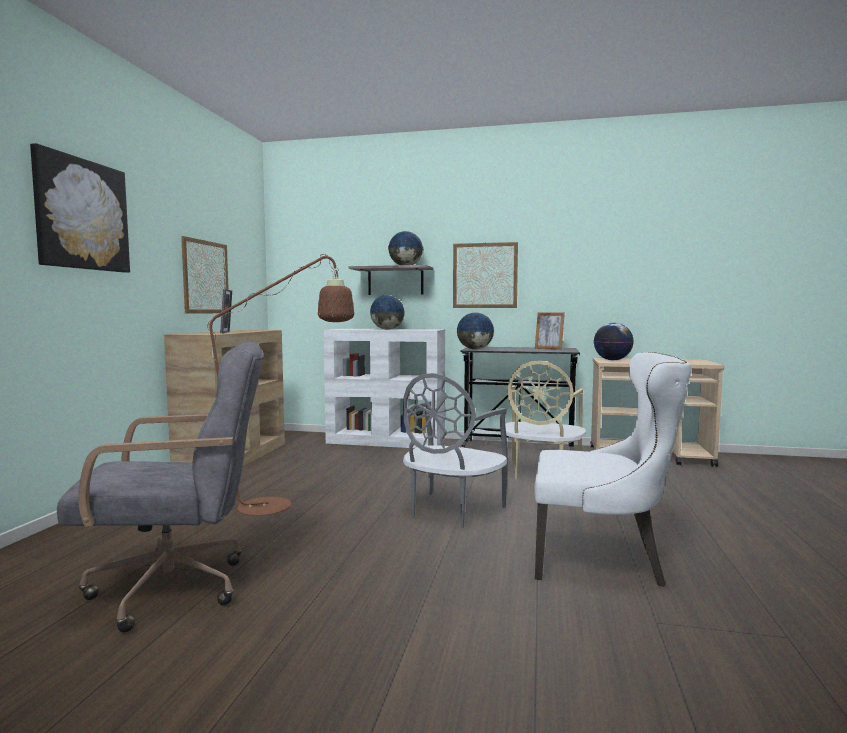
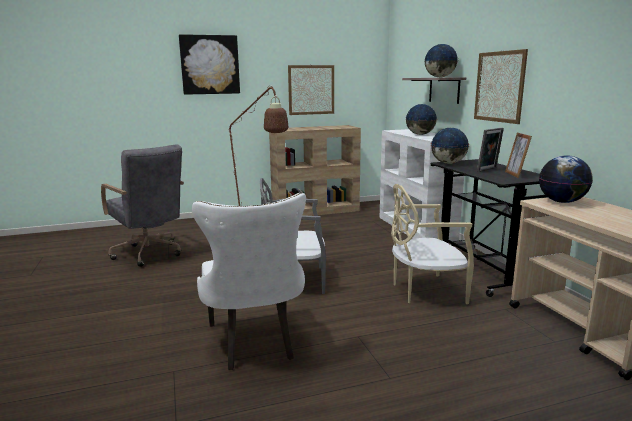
camera: 60 degrees right, 10 degrees up
picture frame [220,289,232,333] -> picture frame moved to [477,128,504,172]

